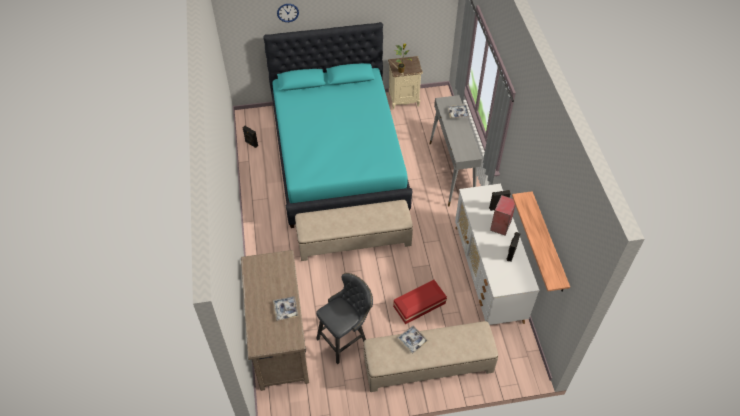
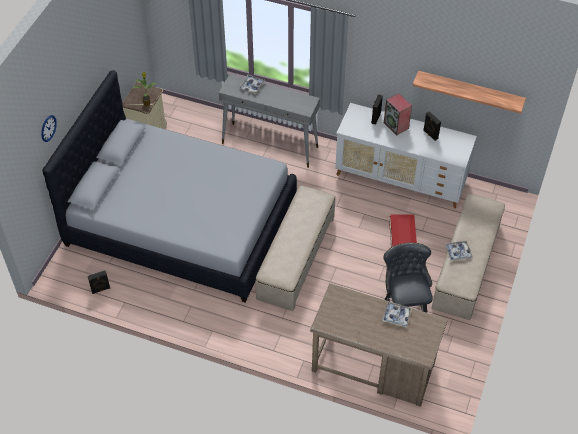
camera: 60 degrees left, 0 degrees up
turquoise bed [263,22,412,228] -> grey bed [42,70,297,303]

